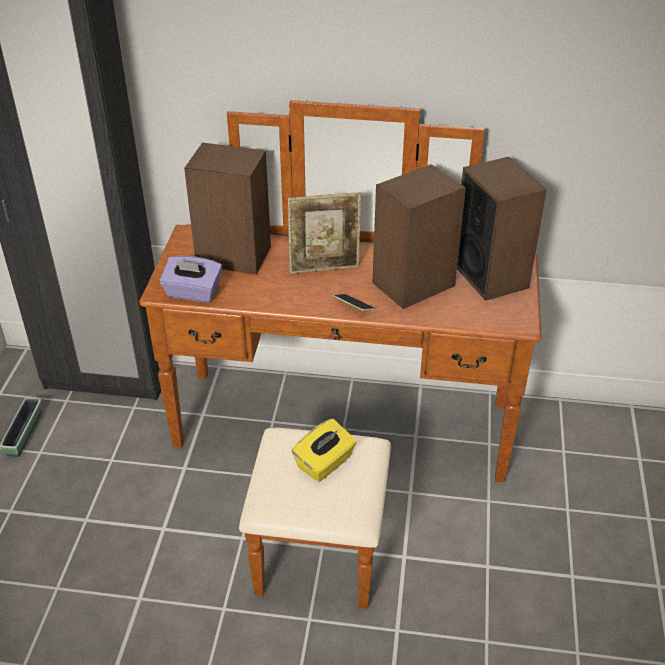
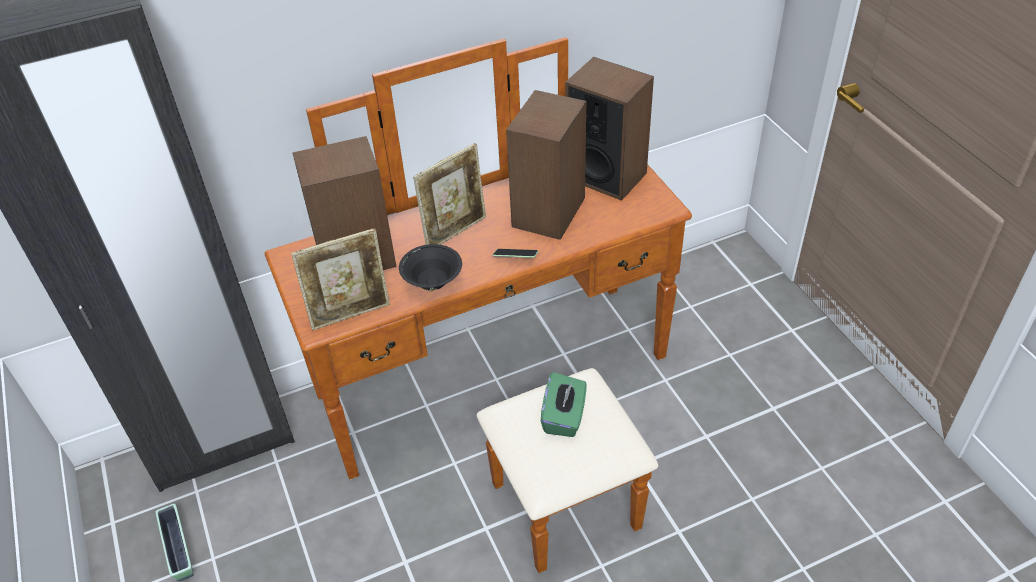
camera: 30 degrees left, 5 degrees up
purple tissue box [160,256,222,303] -> picture frame [291,228,390,331]
yellow tissue box [292,419,357,482] -> green tissue box [541,372,586,437]
none -> black bowl [399,244,462,290]

